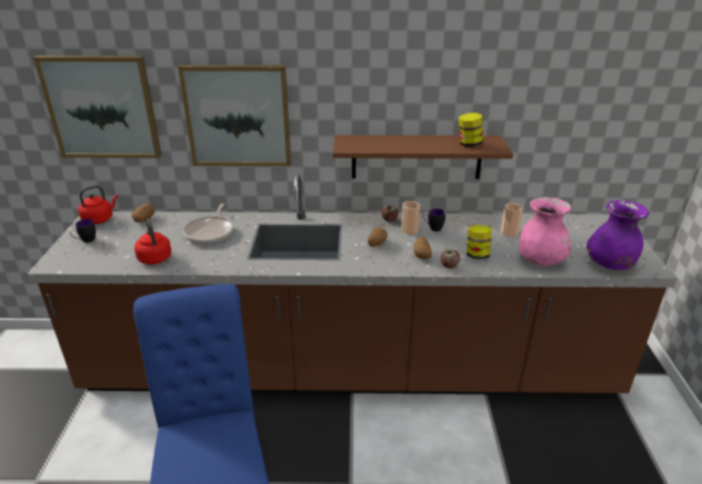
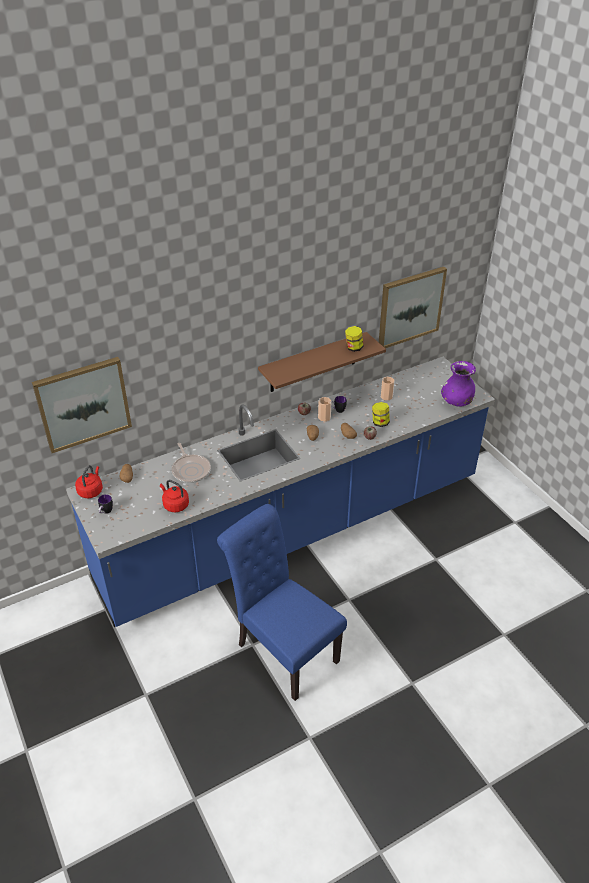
camera: 30 degrees left, 10 degrees up
brown counter [27,174,677,396] -> blue counter [66,357,495,627]
picture [178,65,291,166] -> picture moved to [379,267,447,348]
pink vase [519,197,571,266] -> none

